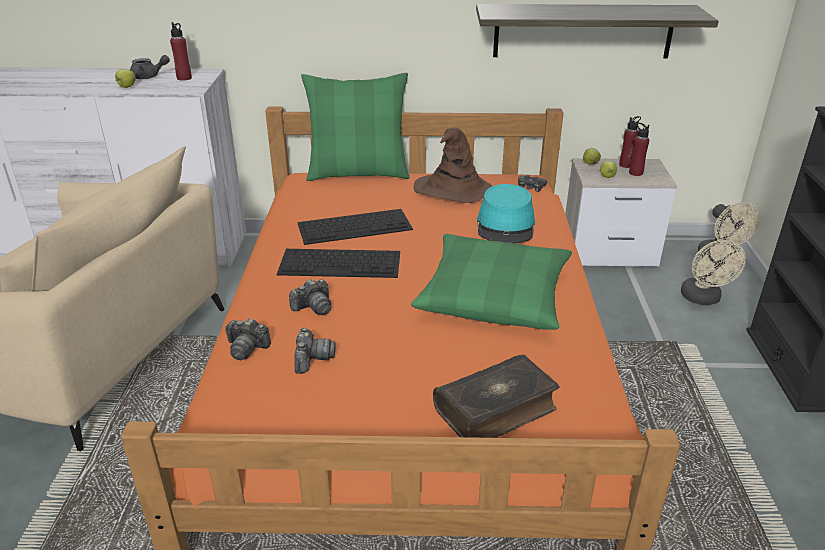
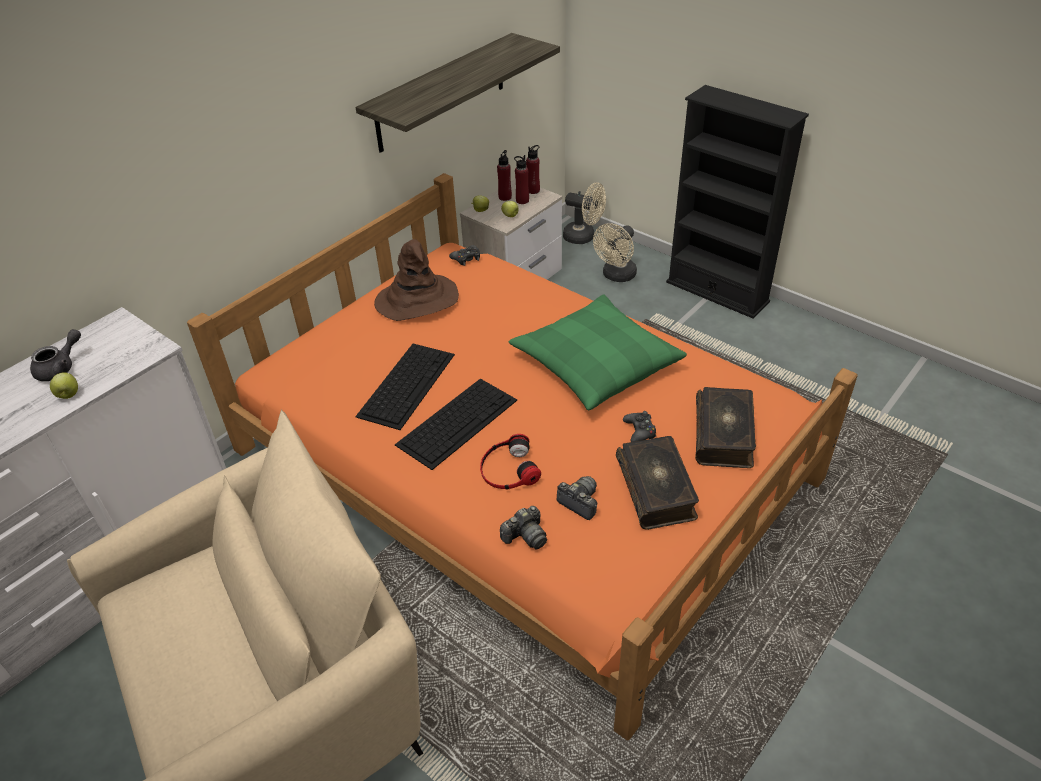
camera: 50 degrees left, 10 degrees up
red bottle [170,22,192,81] -> red bottle moved to [526,145,540,194]
camera [289,279,331,316] -> headphones [480,434,541,490]
green pillow [301,73,410,181] -> none
turquoise hat [477,184,535,244] -> none
beige fan [681,240,746,305] -> beige fan turned 90 degrees clockwise [593,223,637,282]
none -> book [616,436,699,530]
none -> black game controller [623,411,656,442]

